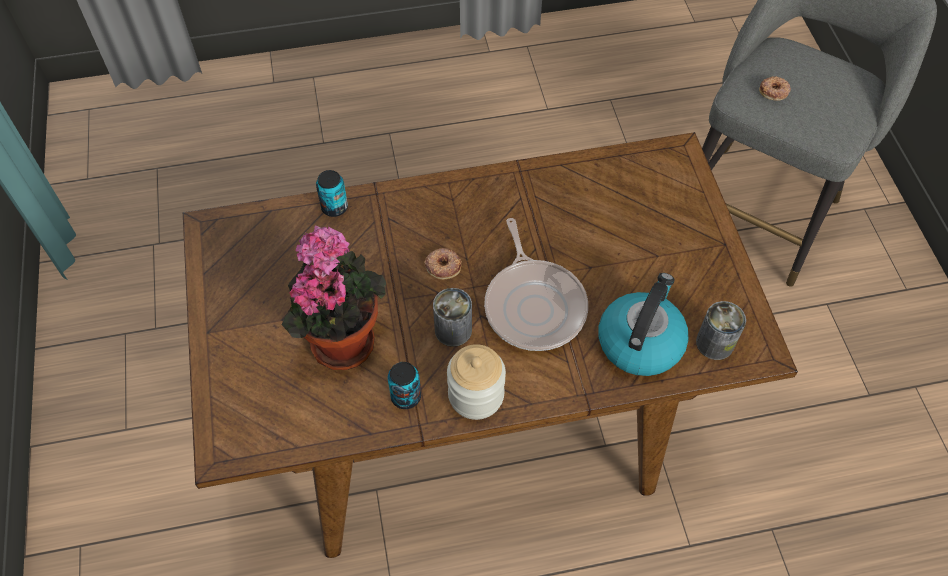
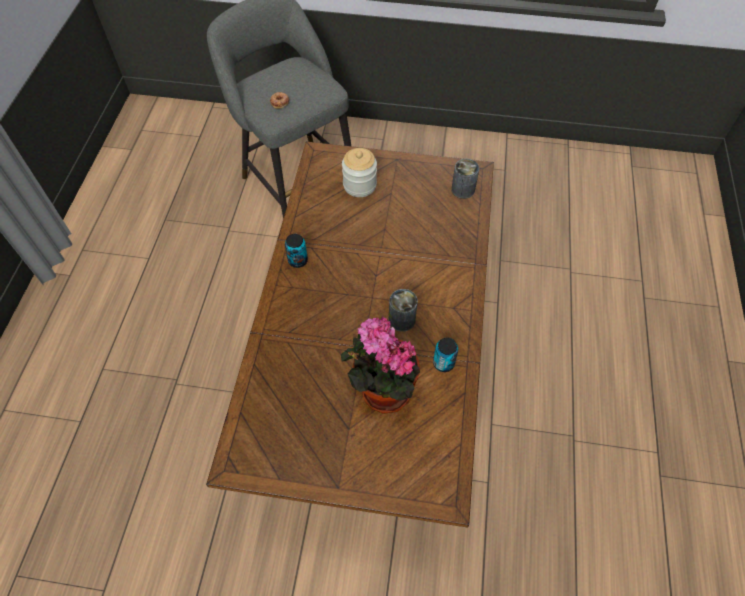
camera: 70 degrees left, 0 degrees up
can [316,170,348,217] -> can moved to [285,234,308,268]
donut [424,248,462,280] -> none
jar [447,344,506,420] -> jar moved to [342,148,377,197]
frying pan [484,218,588,351] -> none
kettle [599,273,689,376] -> none

